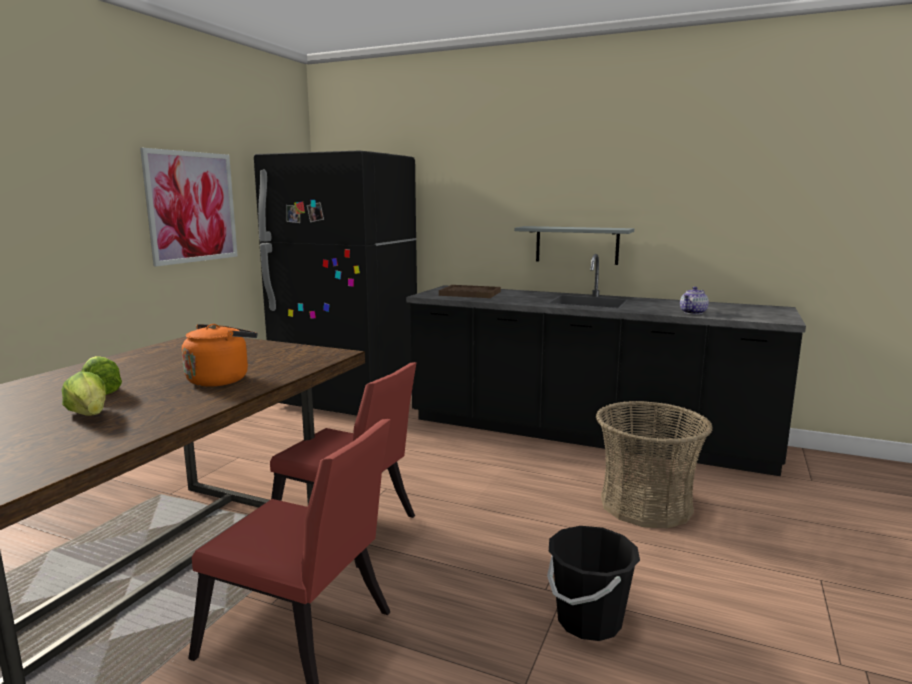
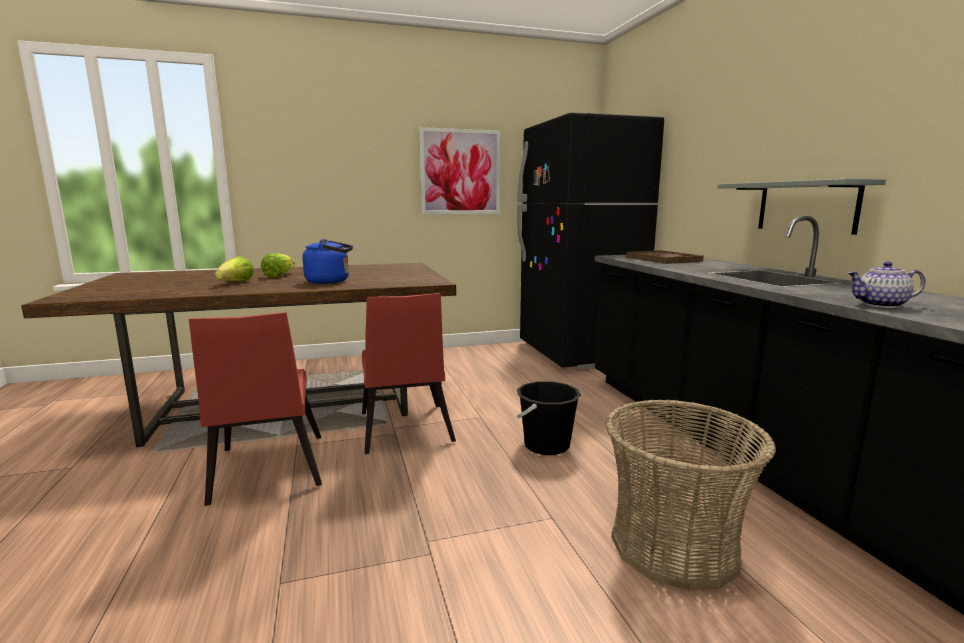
camera: 50 degrees right, 0 degrees up
orange kettle [182,324,257,387] -> blue kettle [302,239,353,284]
black bucket [547,526,640,641] -> black bucket moved to [517,381,581,455]

